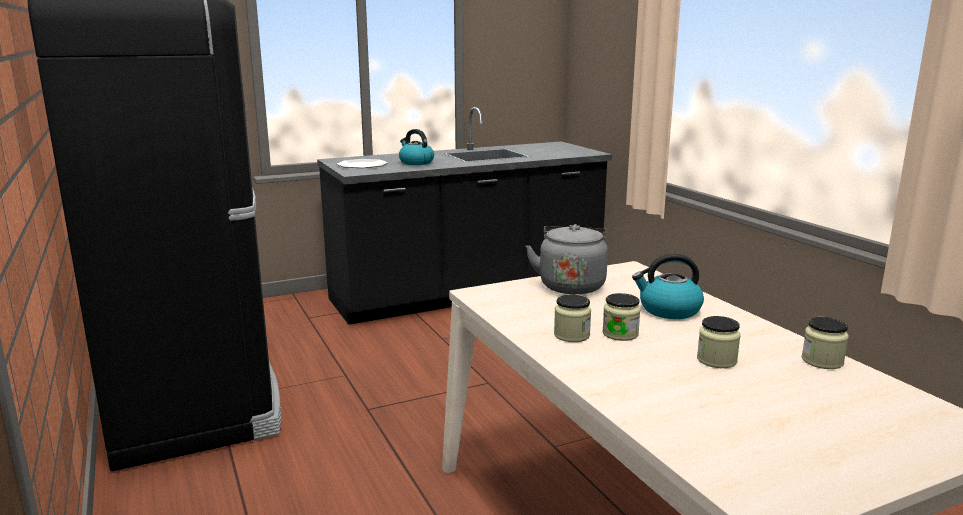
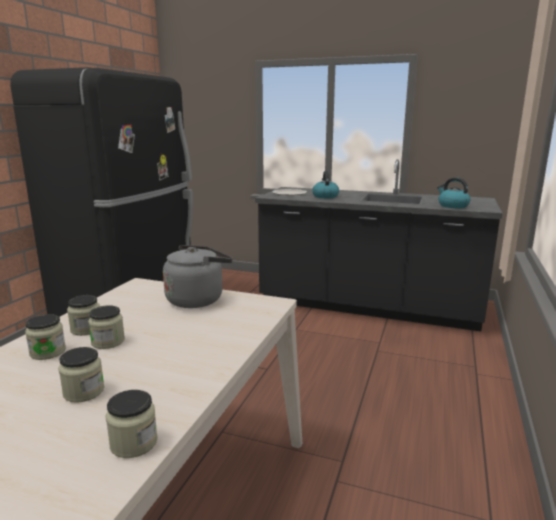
camera: 45 degrees right, 0 degrees up
kettle [632,254,704,319] -> kettle moved to [437,177,471,208]
none -> jar [25,314,66,360]

